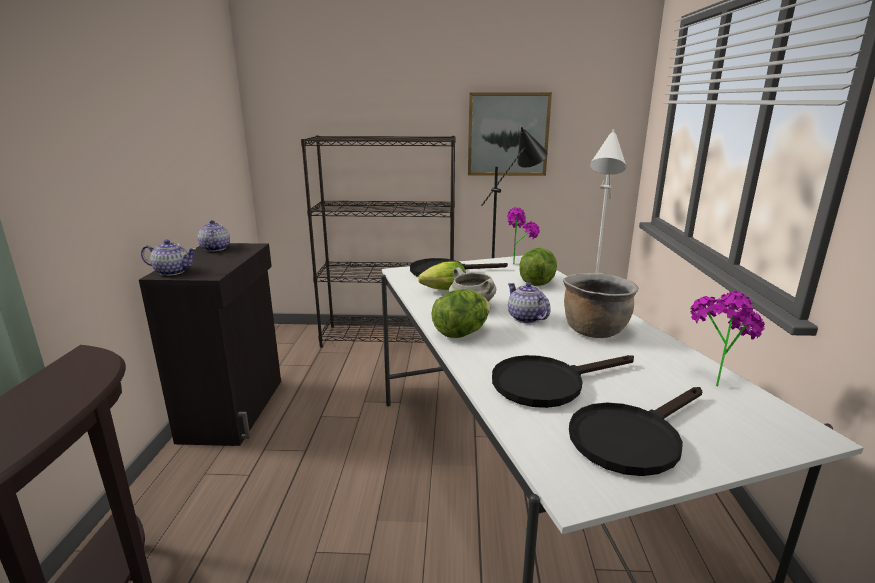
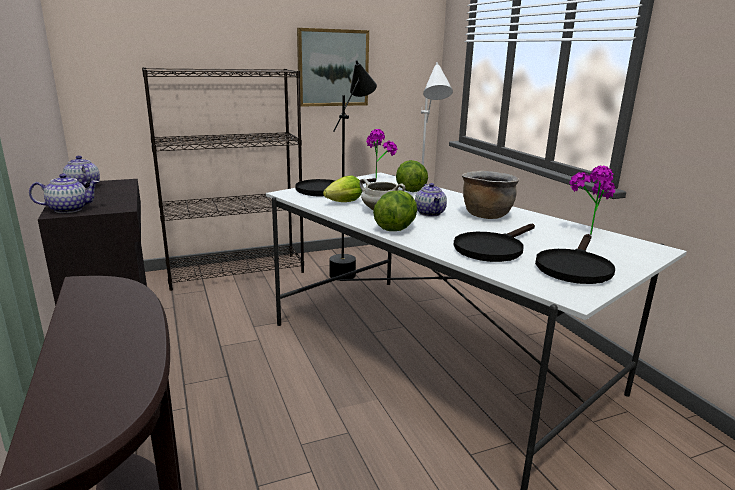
camera: 25 degrees left, 0 degrees up
teapot [508,282,551,323] -> teapot turned 135 degrees counterclockwise [415,183,447,216]

